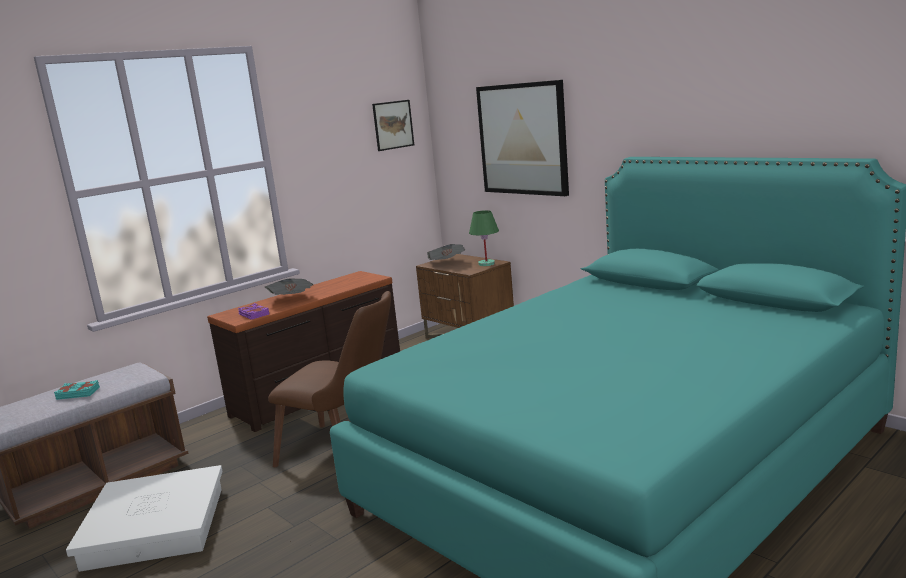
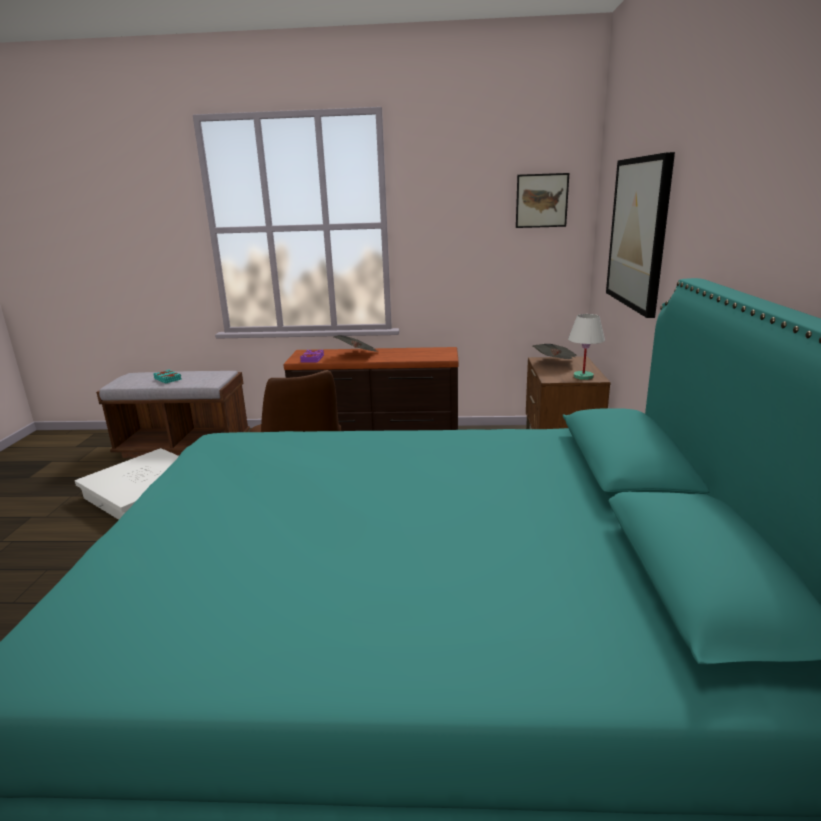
camera: 45 degrees right, 5 degrees up
green table lamp [469,210,499,266] -> white table lamp [568,314,605,380]

